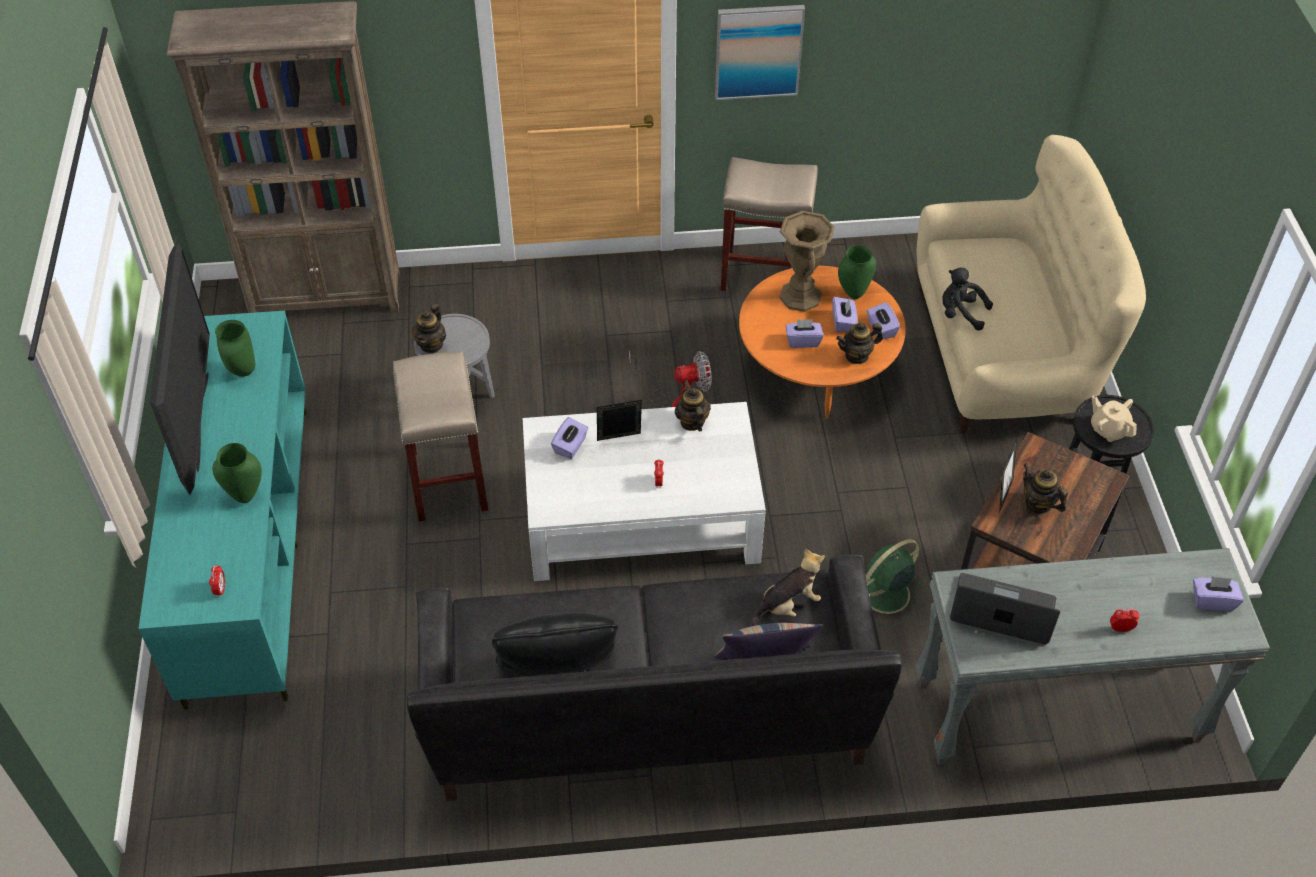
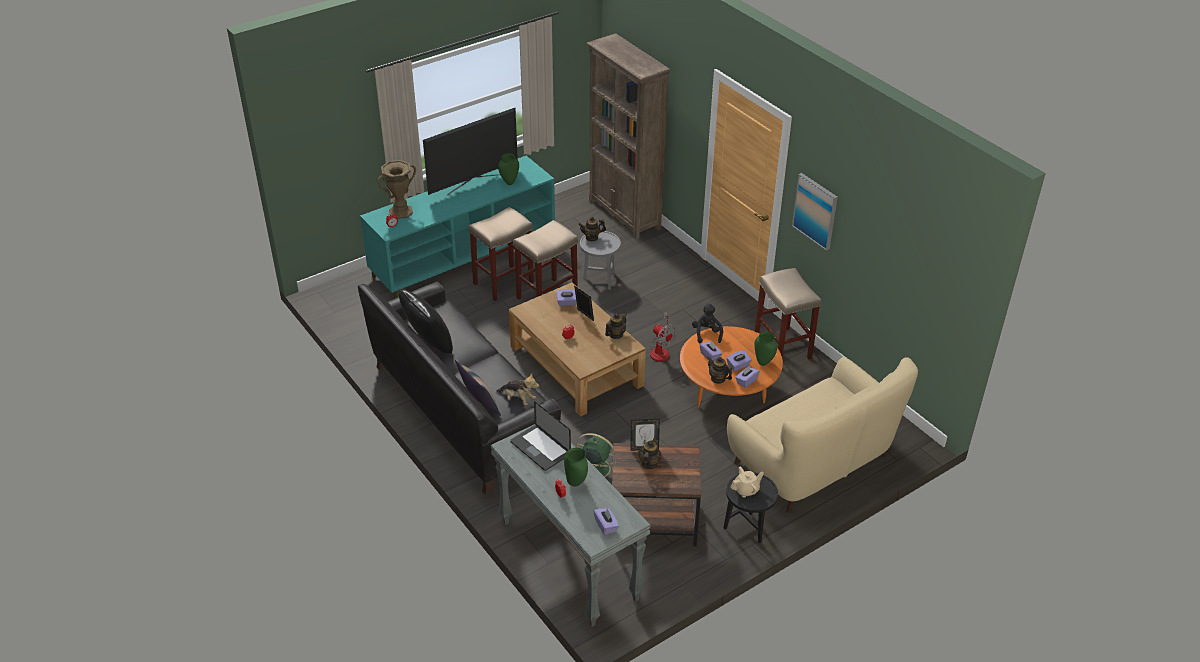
camera: 60 degrees right, 10 degrees down
green vase [212,443,262,503] -> green vase moved to [564,448,588,487]
white coffee table [523,402,766,581] -> brown coffee table [509,282,646,417]
brown vase [779,211,835,312] -> brown vase moved to [377,160,416,219]
black plush toy [942,268,993,331] -> black plush toy moved to [692,304,723,343]
laptop [950,573,1060,645] -> laptop turned 150 degrees clockwise [510,401,571,471]
beige teapot [1091,395,1137,442] -> beige teapot turned 45 degrees clockwise [731,467,764,498]
none -> beige stool [468,207,534,301]

